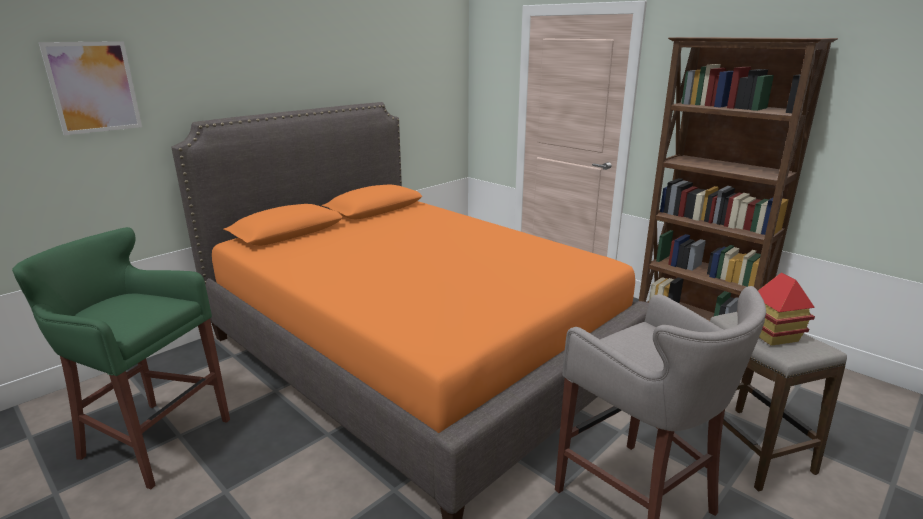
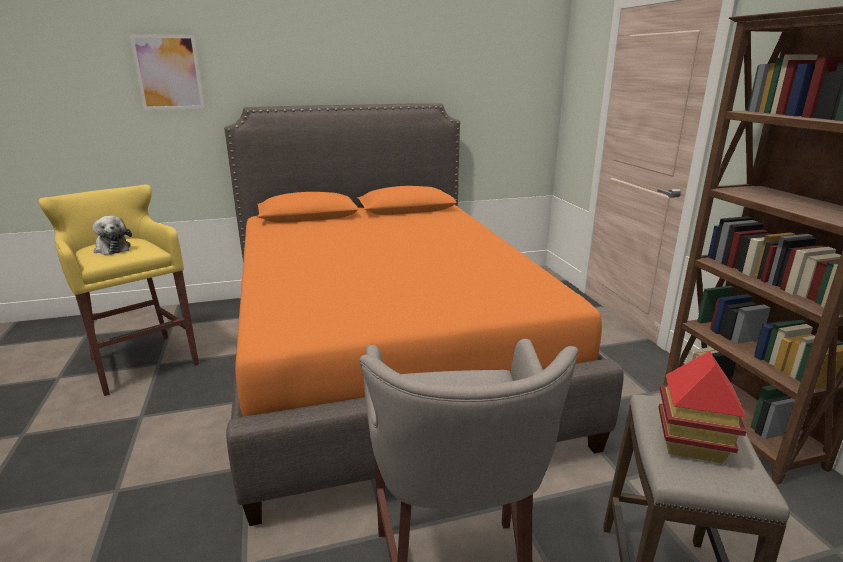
camera: 30 degrees right, 0 degrees up
green stool [12,227,230,489] -> yellow stool [38,185,199,396]
none -> plush toy [92,216,132,255]

